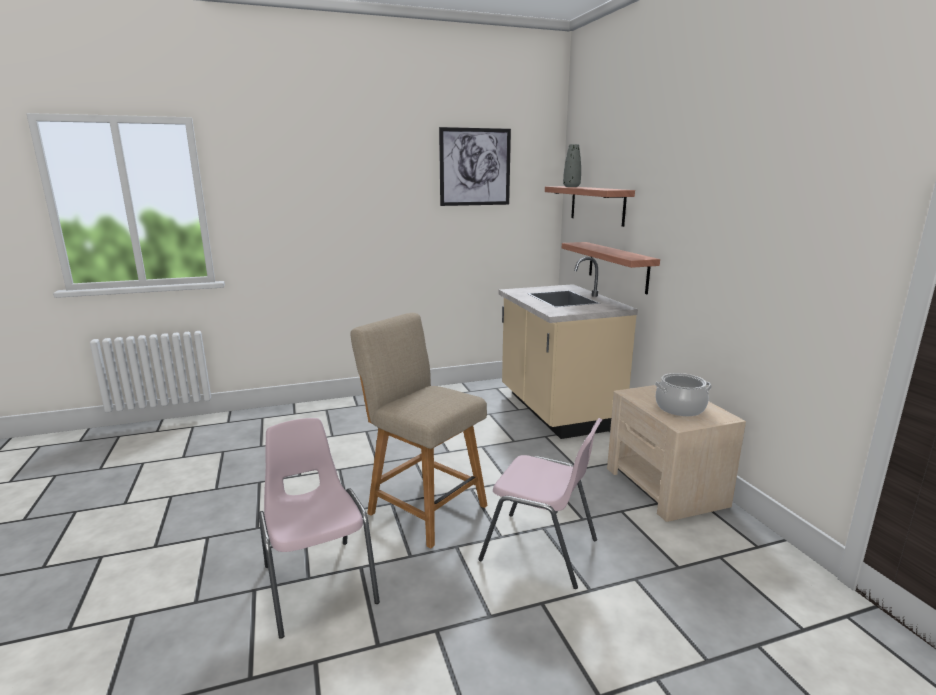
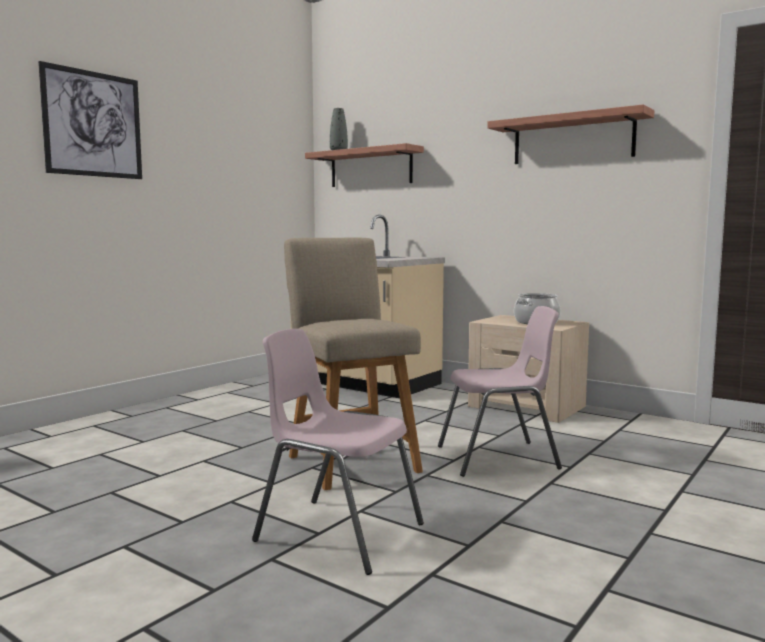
camera: 35 degrees left, 10 degrees down
beige chair [350,313,488,548] -> beige chair turned 60 degrees clockwise [284,237,423,490]
picture [439,127,511,206] -> picture moved to [38,61,142,179]
shelf [562,242,660,294] -> shelf moved to [487,104,654,164]

